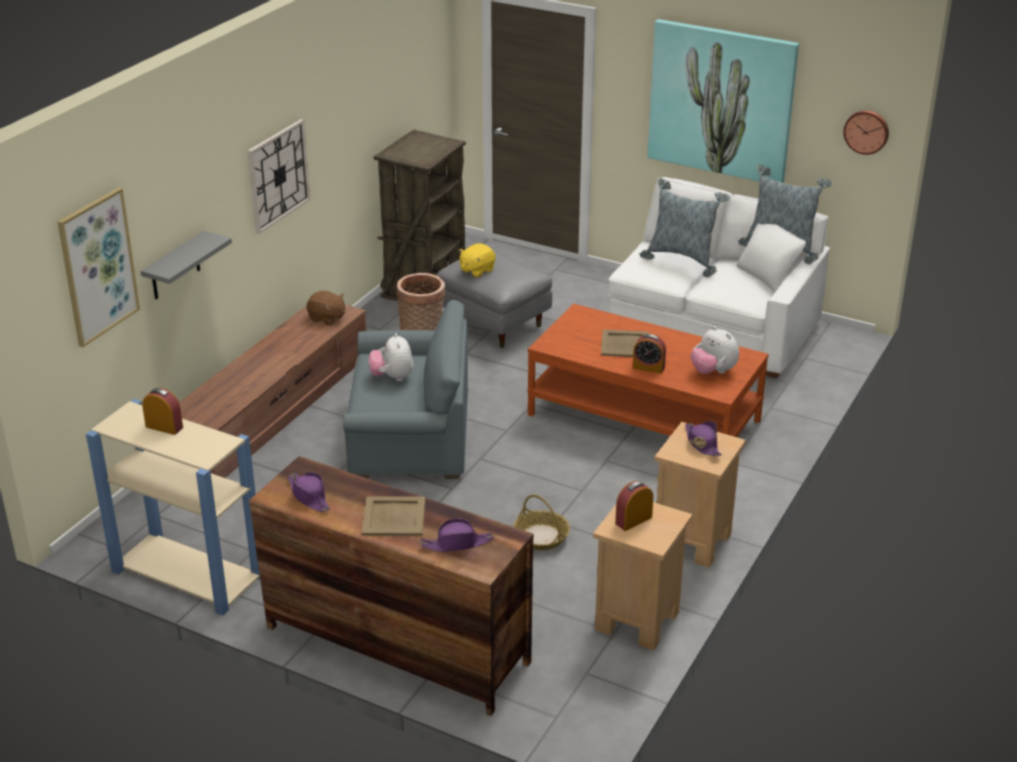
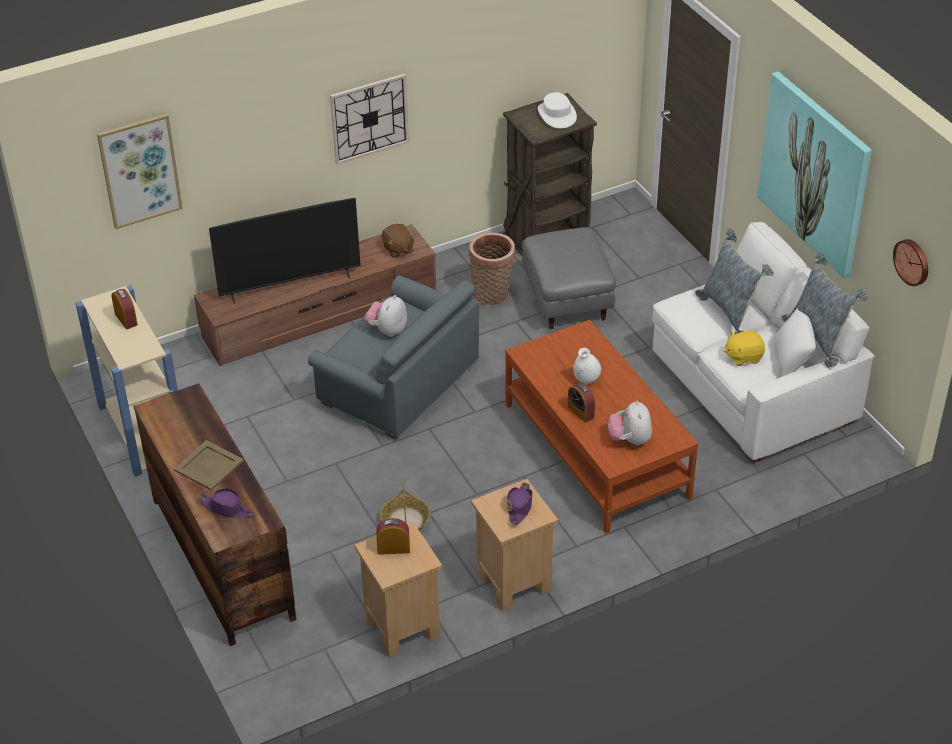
camera: 35 degrees right, 10 degrees up
grey shelf [141,231,232,299] -> none
purple hat [288,472,330,512] -> none
yellow plush toy [459,244,496,278] -> yellow plush toy moved to [724,330,765,366]
beige tray [601,330,649,357] -> white vase [573,348,601,384]
none -> television [209,198,361,304]
none -> white hat [538,92,577,129]

